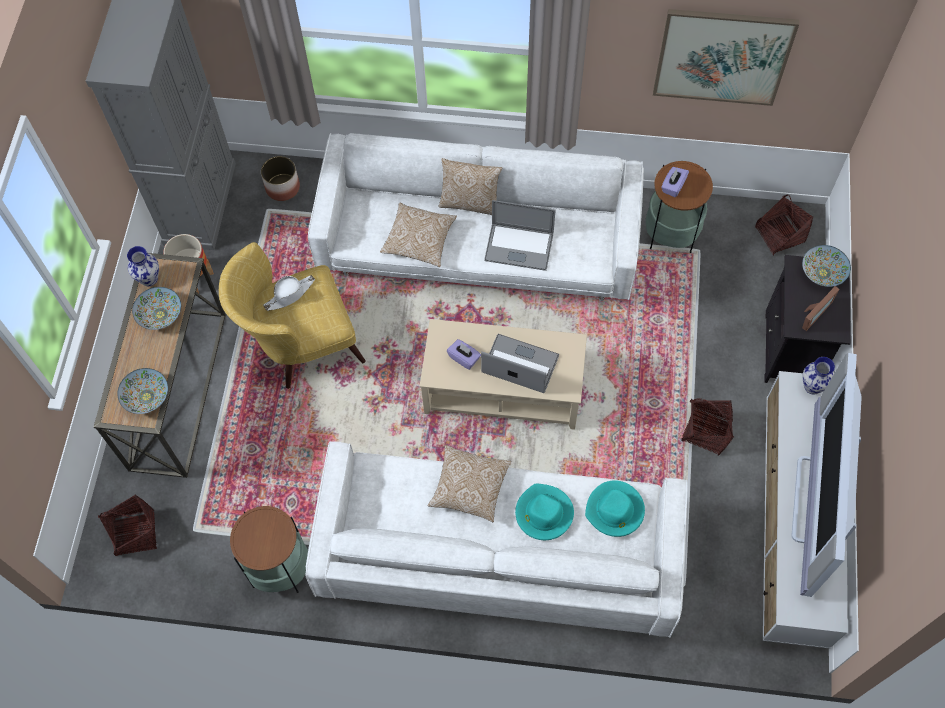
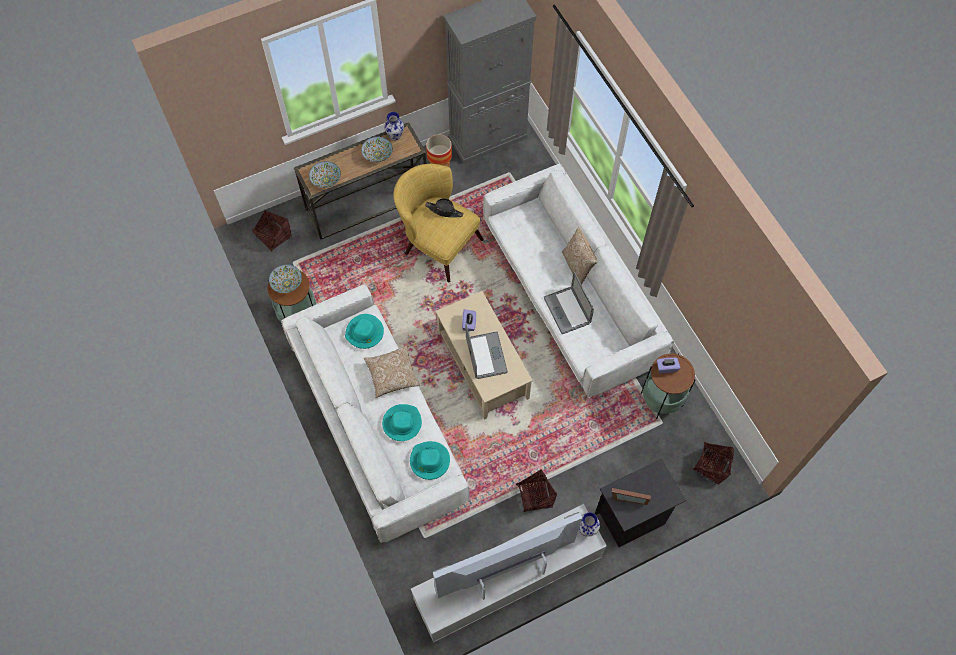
camera: 55 degrees right, 0 degrees up
planter [261,156,300,201] -> none
white hat [263,275,315,311] -> black hat [425,198,464,218]
pillow [380,203,457,267] -> none
picture [653,9,799,106] -> none
bowl [802,245,851,287] -> bowl moved to [269,264,302,293]
none -> turquoise hat [345,314,384,349]

